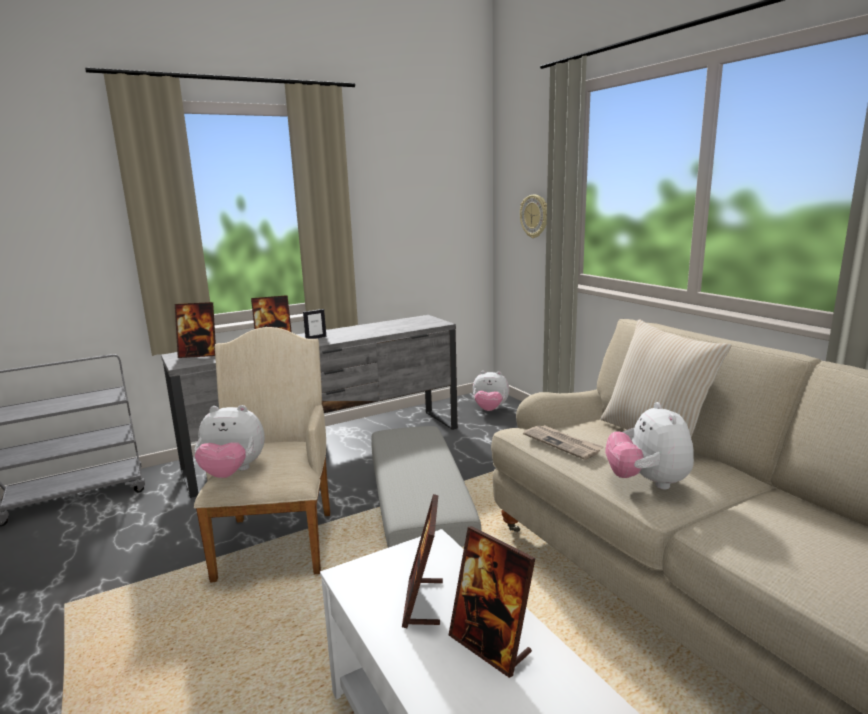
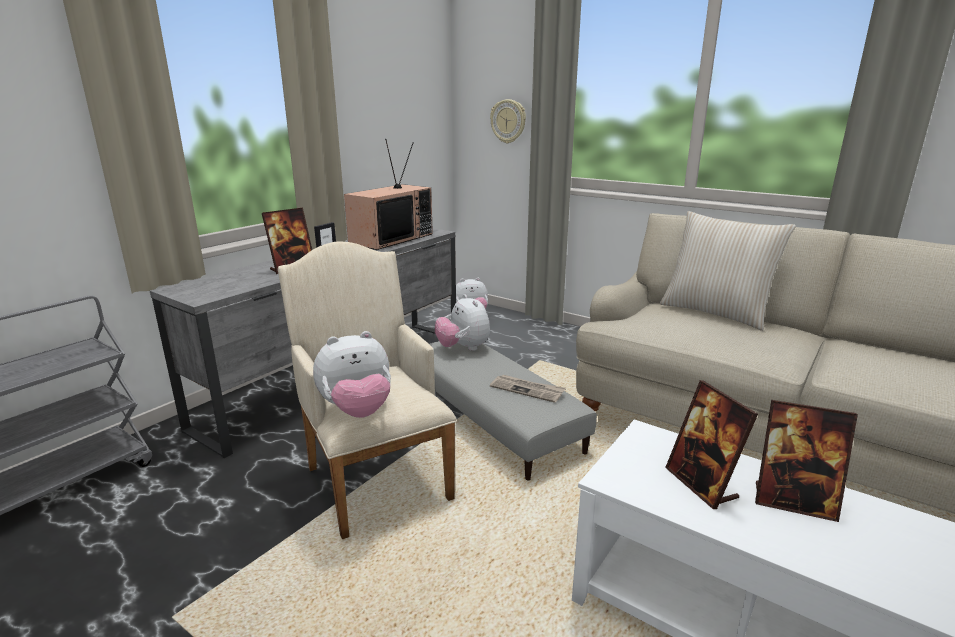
camera: 25 degrees left, 5 degrees up
picture frame [175,302,216,358] -> none
newspaper [523,425,604,460] -> newspaper moved to [490,375,566,403]
plush toy [605,402,694,489] -> plush toy moved to [435,294,490,351]
none -> television [344,139,433,250]

